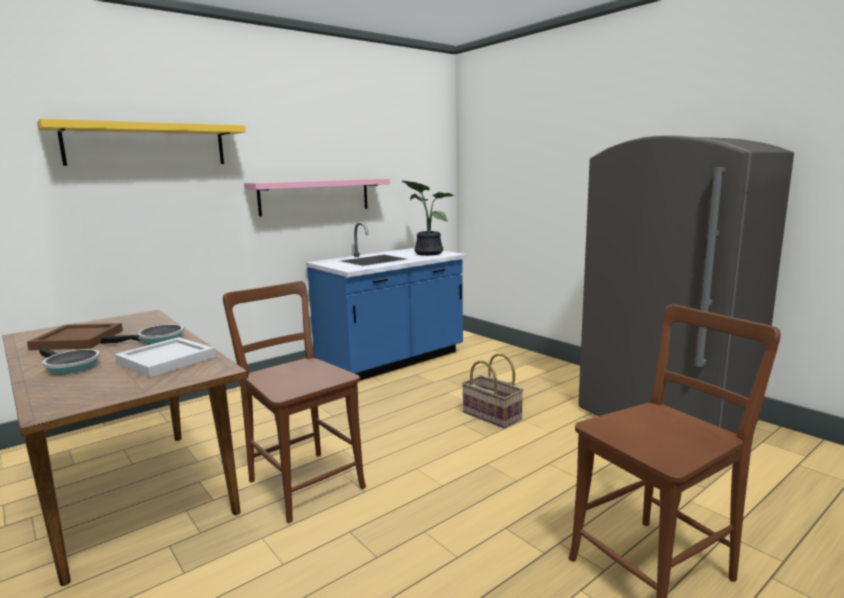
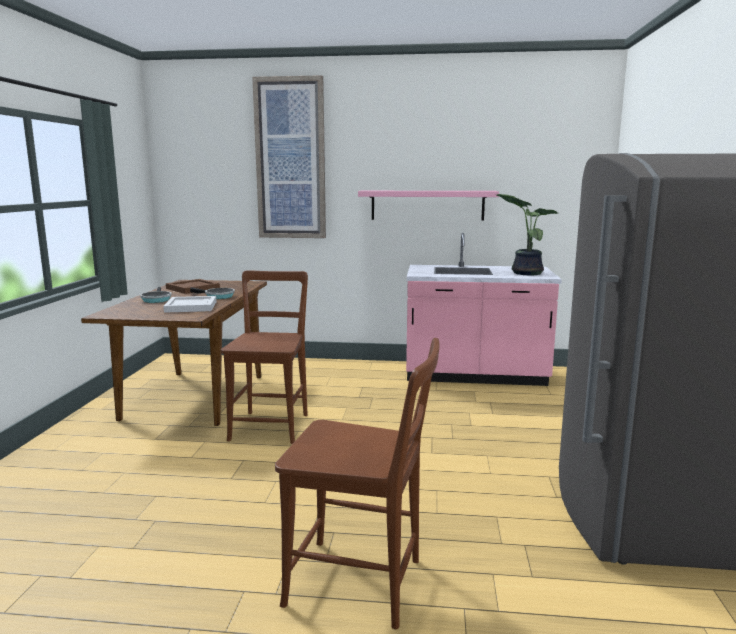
camera: 45 degrees right, 0 degrees up
yellow shelf [37,119,246,166] -> picture [252,75,326,238]
blue counter [306,222,467,381] -> pink counter [406,233,562,386]
basket [462,353,524,428] -> none

